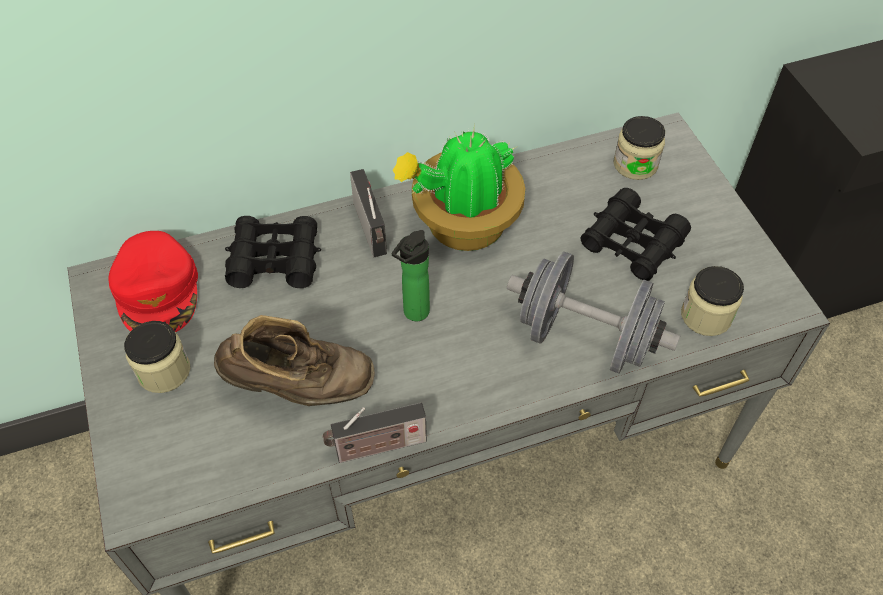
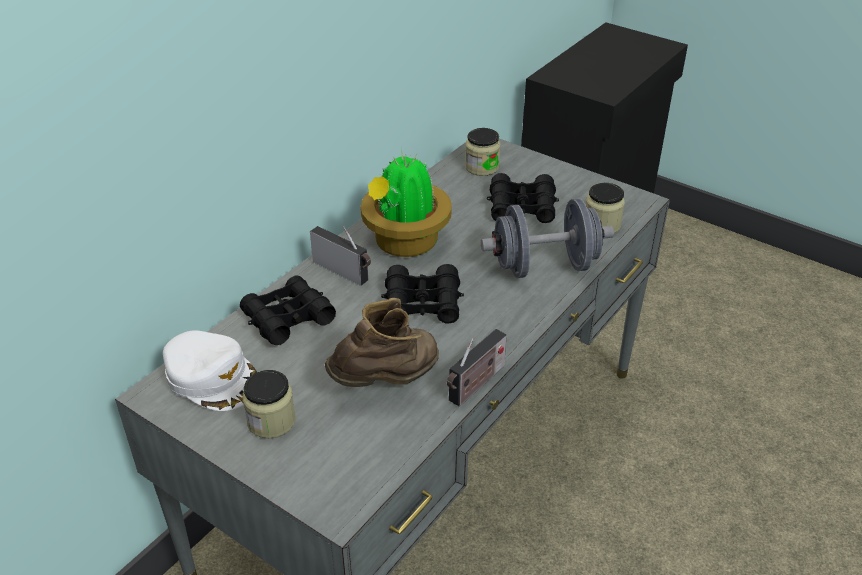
camera: 35 degrees left, 15 degrees down
red cap [108,231,198,332] -> white cap [163,330,257,411]
bottle [392,230,430,321] -> black binoculars [381,264,464,323]

